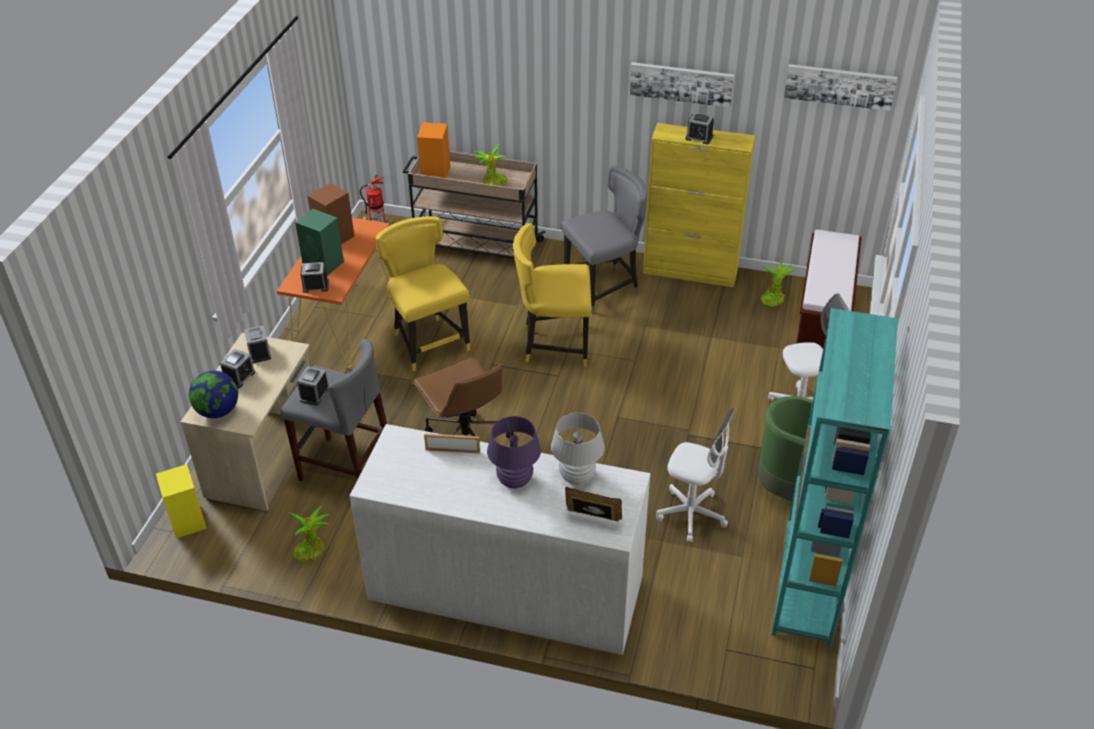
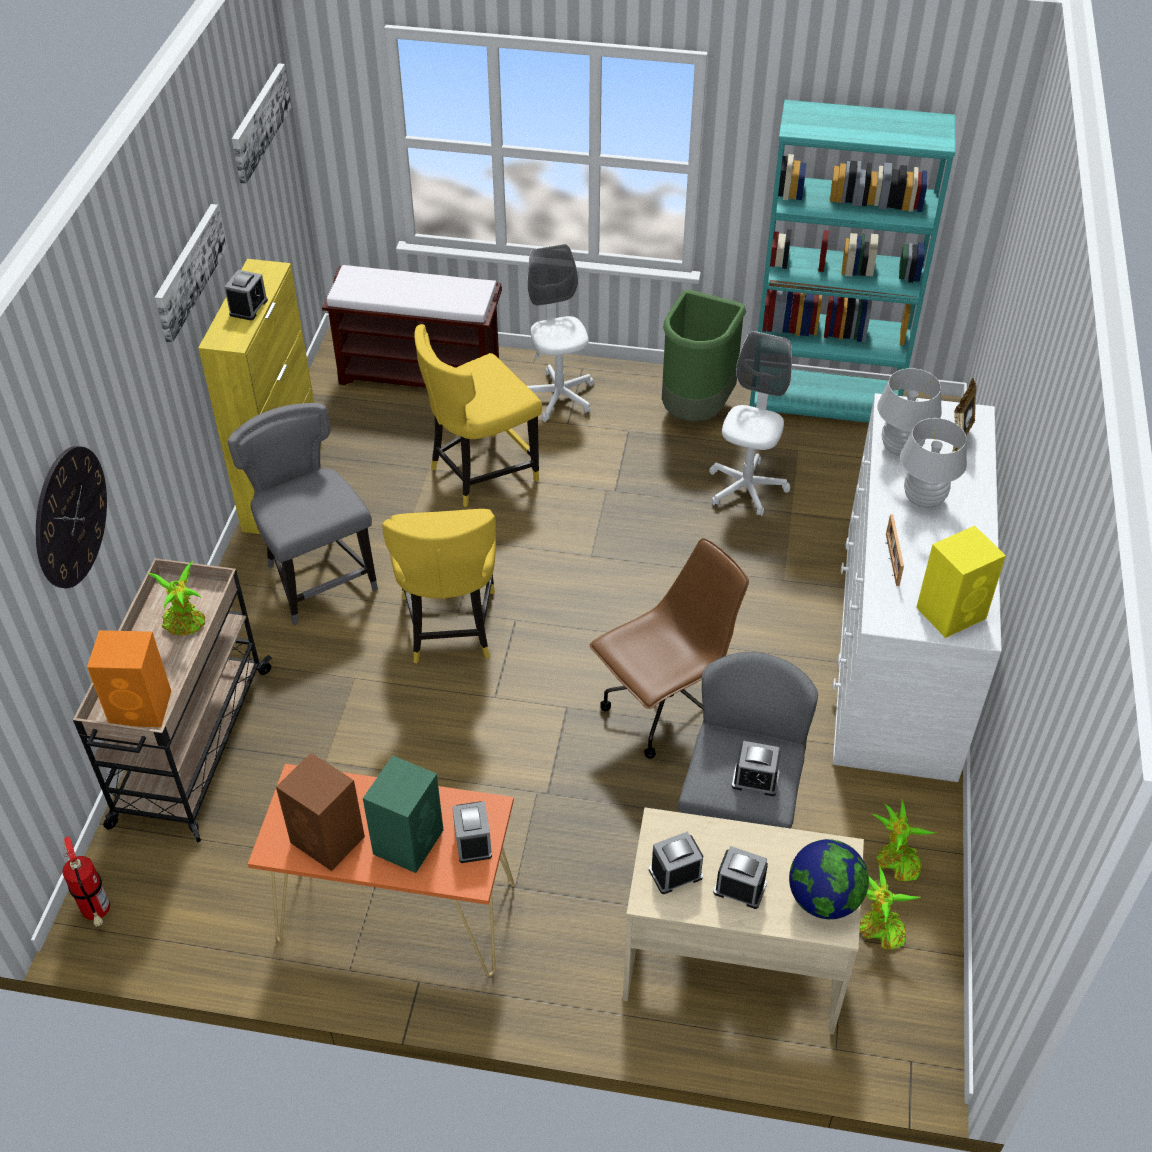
camera: 95 degrees left, 5 degrees up
yellow speaker [156,464,207,538] -> yellow speaker moved to [916,526,1006,638]
yellow chair [375,216,470,371] -> yellow chair moved to [414,324,542,507]
purple table lamp [487,416,541,489] -> white table lamp [900,418,967,508]
potted plant [761,260,797,307] -> potted plant moved to [860,866,920,949]
none -> wall clock [36,446,107,588]

